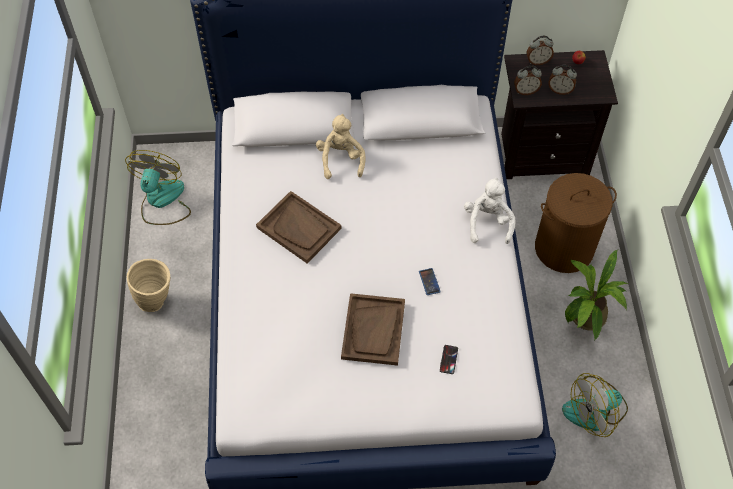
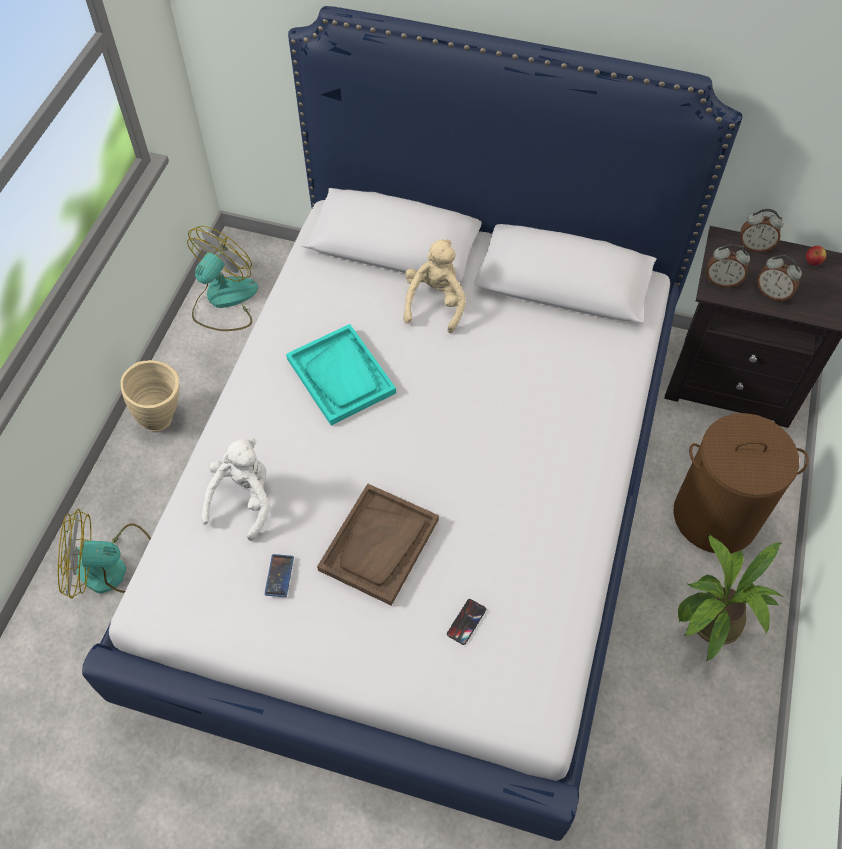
camera: 20 degrees right, 0 degrees up
brown tray [256,191,341,264] -> turquoise tray [286,324,396,425]
phone [419,268,441,295] -> phone moved to [265,554,294,597]
white plush toy [464,177,515,244] -> white plush toy moved to [201,438,270,541]
fan [562,373,628,437] -> fan moved to [58,509,151,599]

